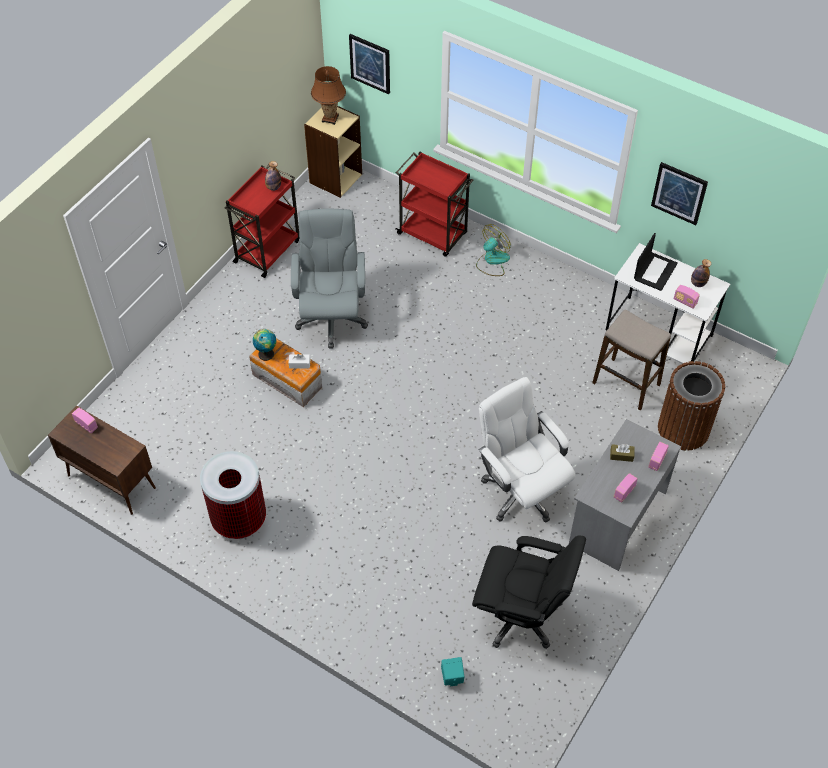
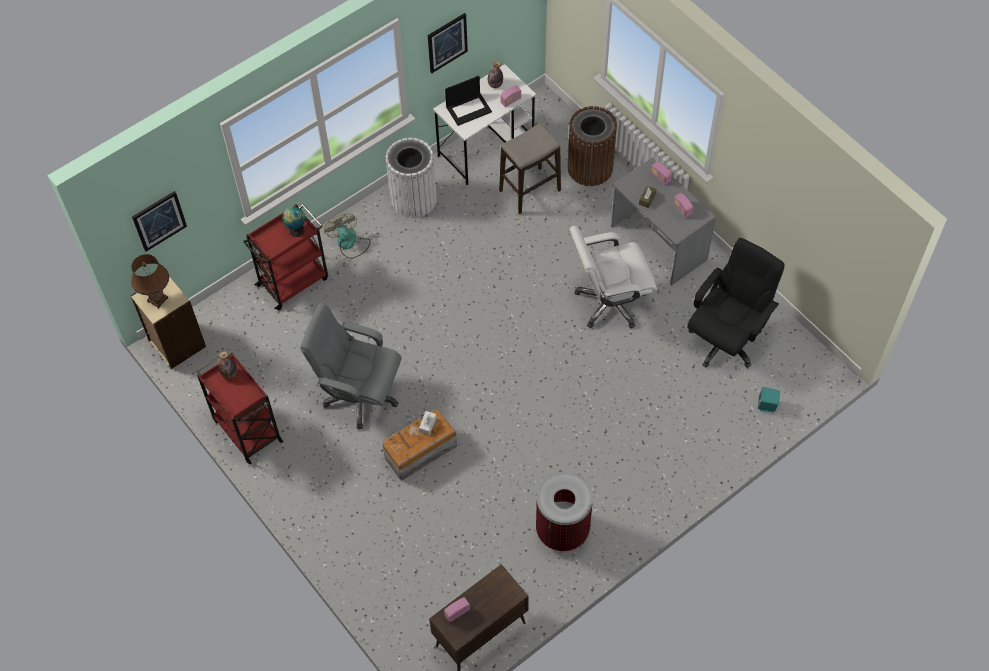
camera: 70 degrees left, 5 degrees up
globe [253,329,276,361] -> globe moved to [282,207,305,237]
laptop [634,233,678,291] -> laptop turned 105 degrees clockwise [445,76,492,126]
none -> white trash can [386,138,437,218]

